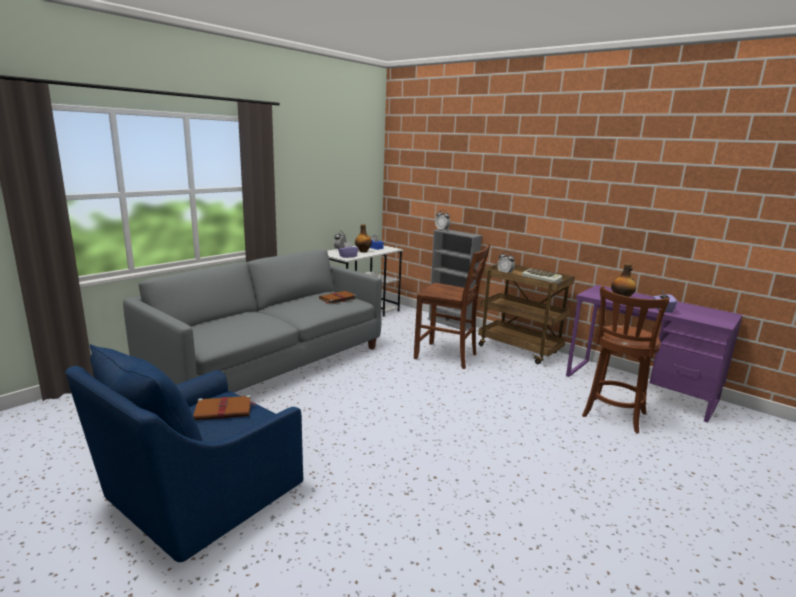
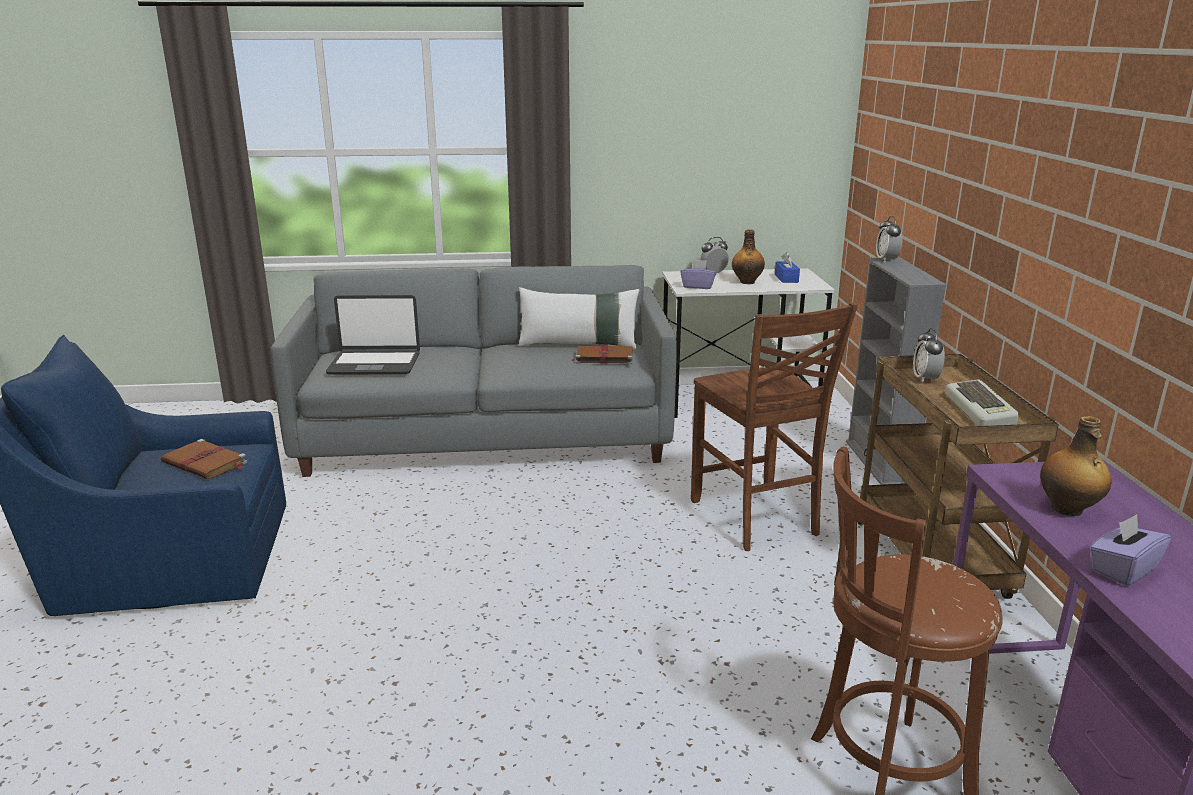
camera: 45 degrees right, 5 degrees up
none -> laptop [326,295,420,375]
none -> white pillow [518,287,639,349]

